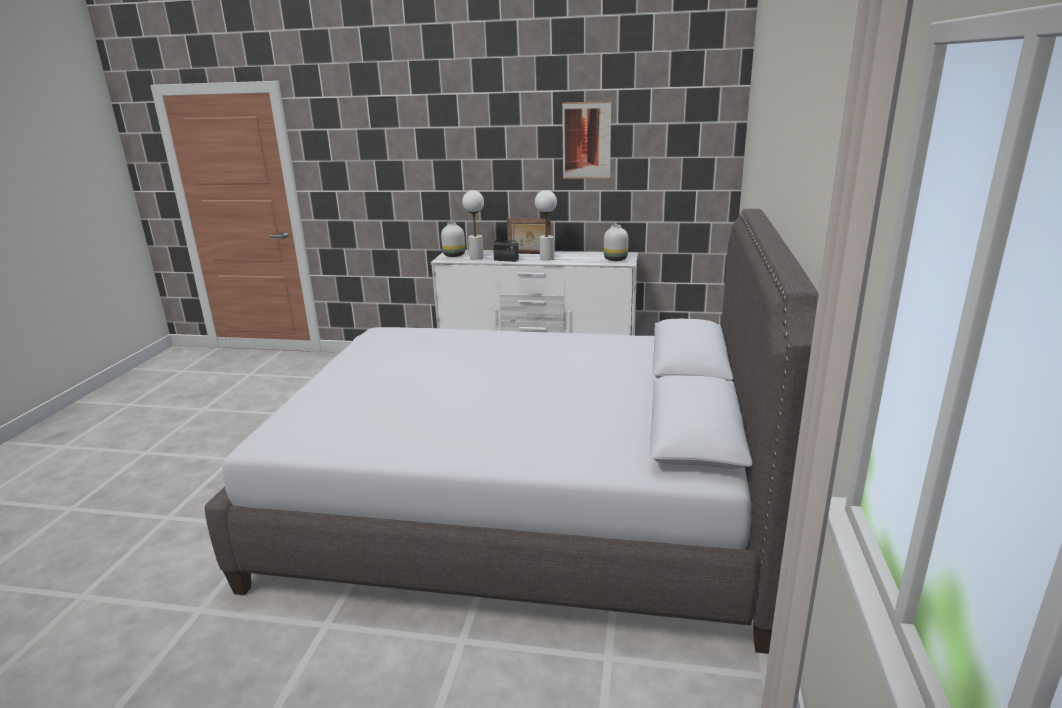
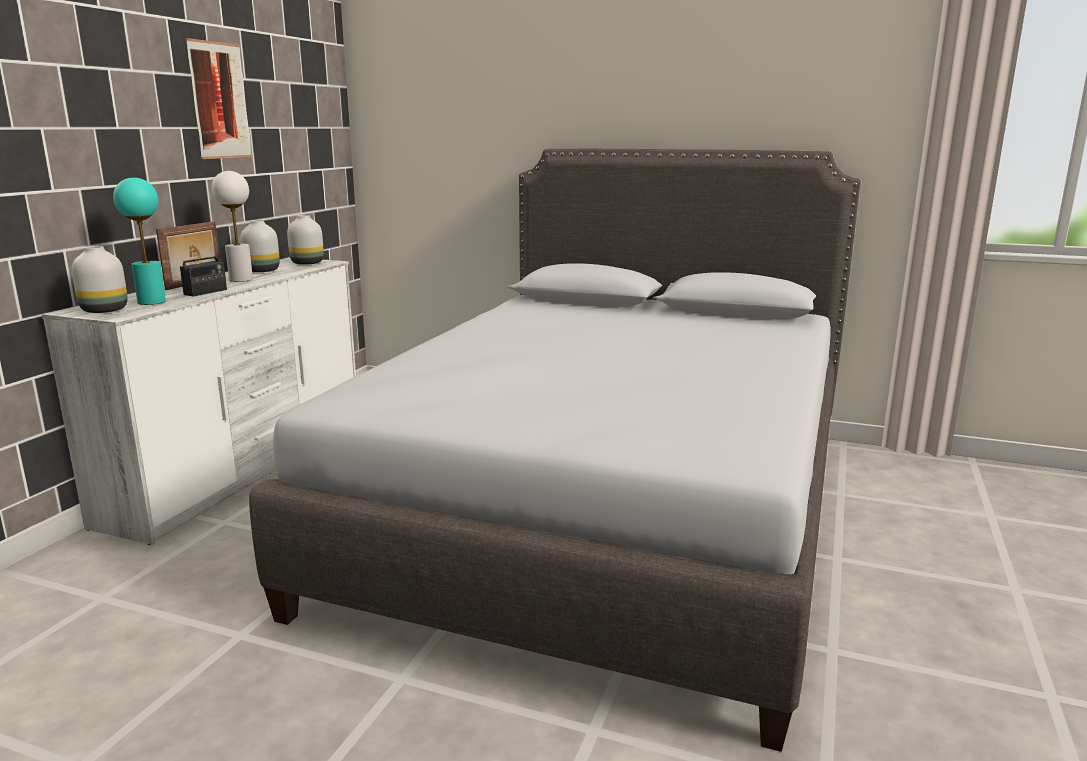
camera: 80 degrees left, 5 degrees down
white table lamp [462,190,484,259] -> turquoise table lamp [113,177,166,305]
none -> white vase [240,220,280,272]

